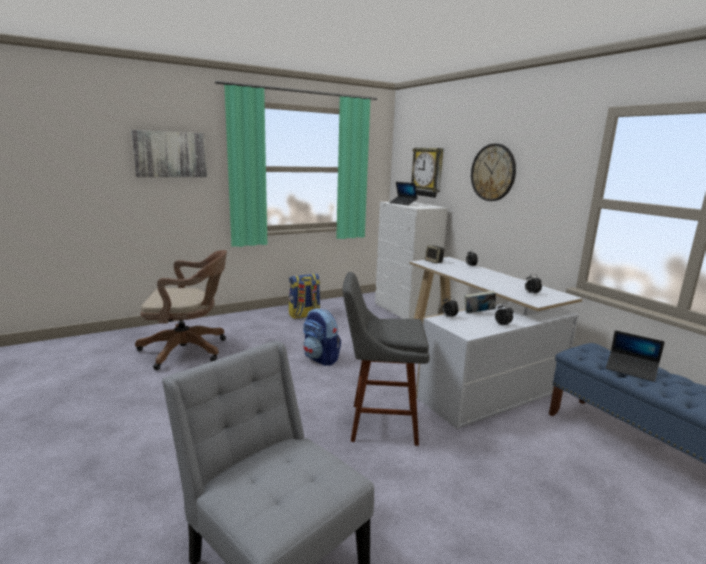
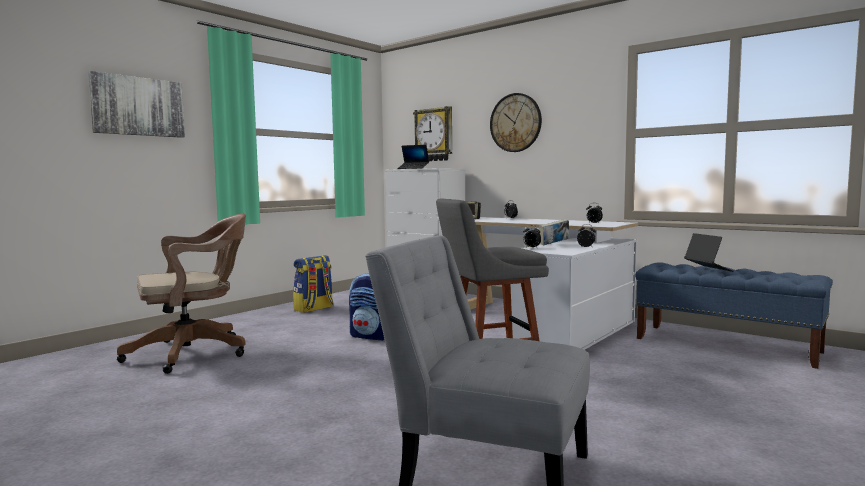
camera: 20 degrees left, 10 degrees down
laptop [606,330,665,382] -> laptop turned 120 degrees counterclockwise [684,233,734,272]

